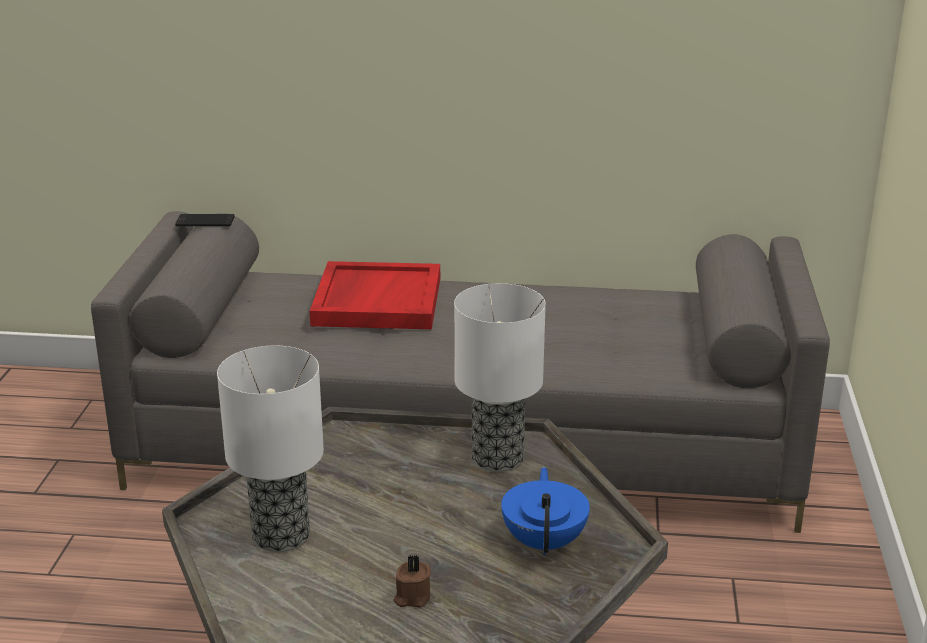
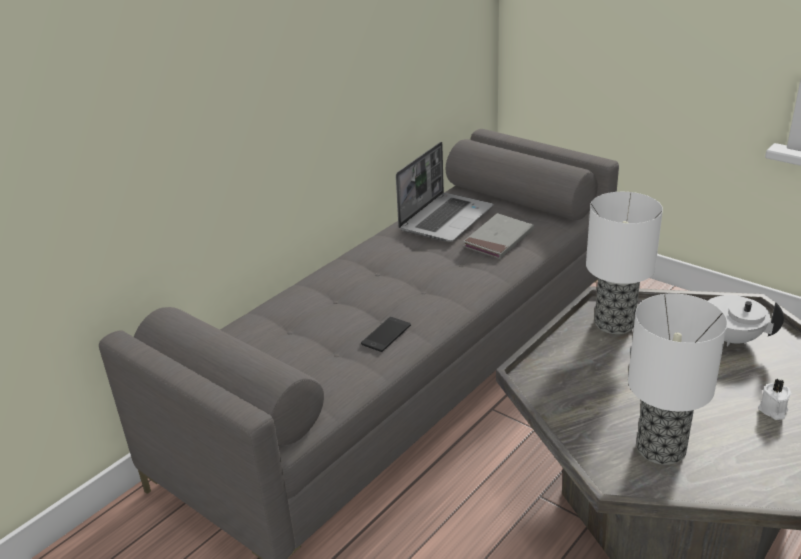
camera: 55 degrees left, 5 degrees up
phone [175,214,235,226] -> phone moved to [361,317,411,352]
red tray [310,261,440,329] -> none
brown candle [393,555,431,608] -> white candle [758,379,791,420]
blue teapot [501,467,590,556] -> white teapot [708,295,784,346]
none -> laptop [396,142,493,242]
none -> grey book [463,213,534,259]

